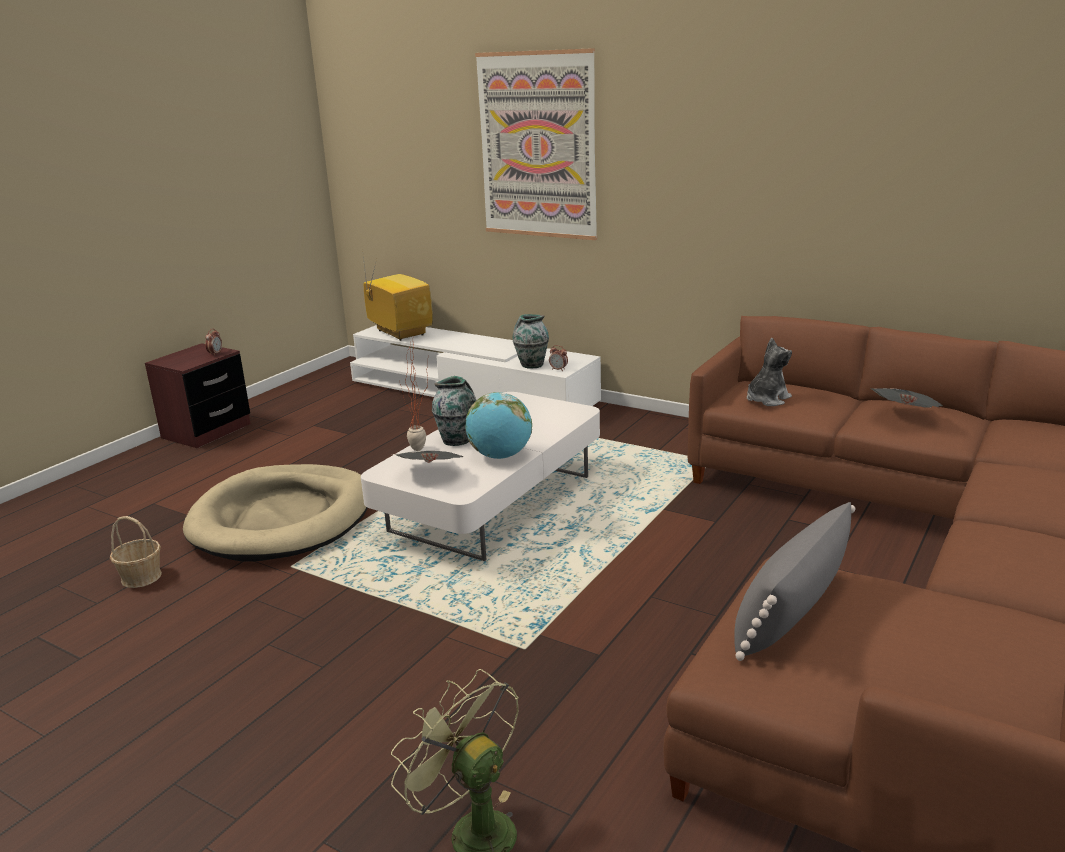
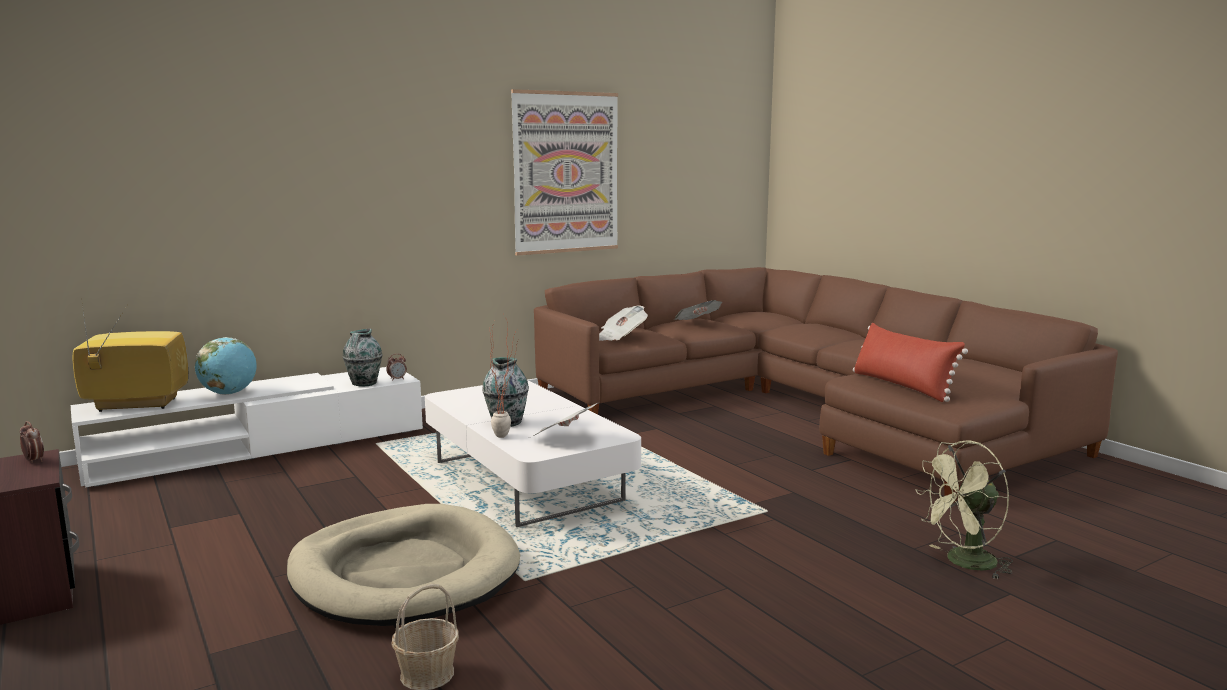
camera: 65 degrees left, 10 degrees down
globe [465,392,532,459] -> globe moved to [195,337,257,395]
picture [475,48,597,240] -> picture moved to [511,89,618,256]
grey pillow [735,502,856,661] -> red pillow [853,323,968,402]
plush toy [747,338,792,406] -> newspaper [599,305,648,341]

